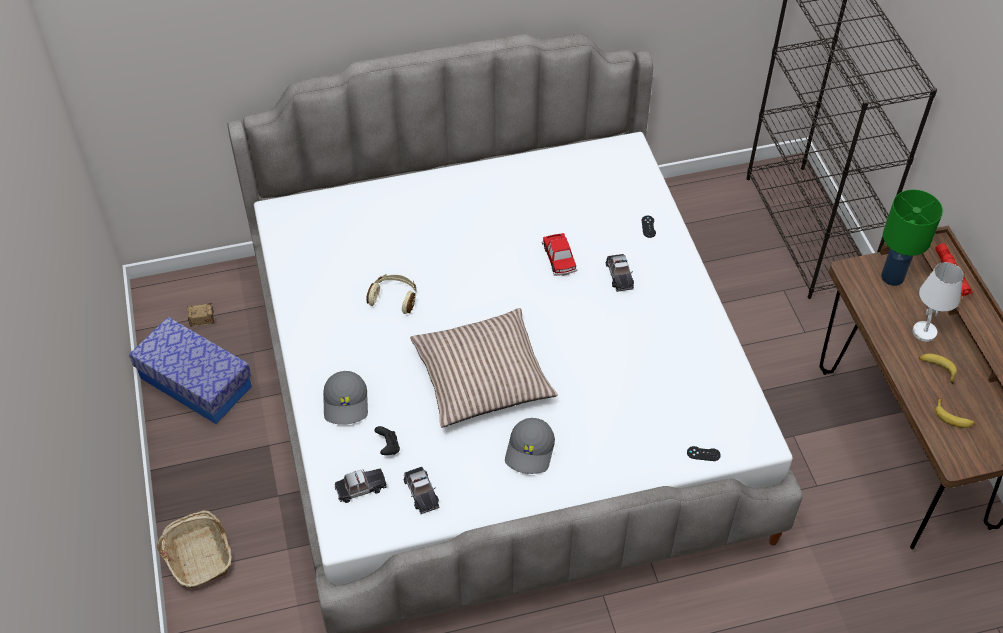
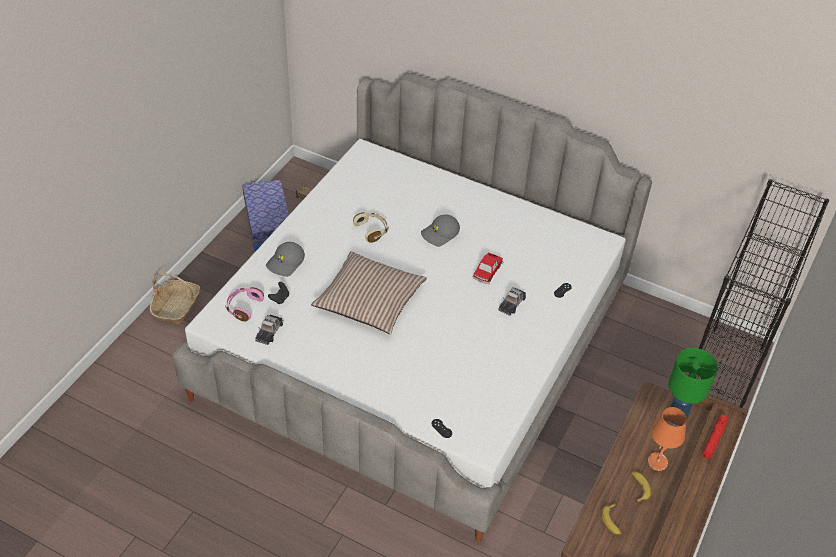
camera: 40 degrees right, 5 degrees down
toy car [335,468,387,503] -> pink headphones [225,287,264,322]
grey cap [505,418,555,474] -> grey cap moved to [421,214,460,247]
white table lamp [913,262,963,342] -> orange table lamp [647,407,686,471]

